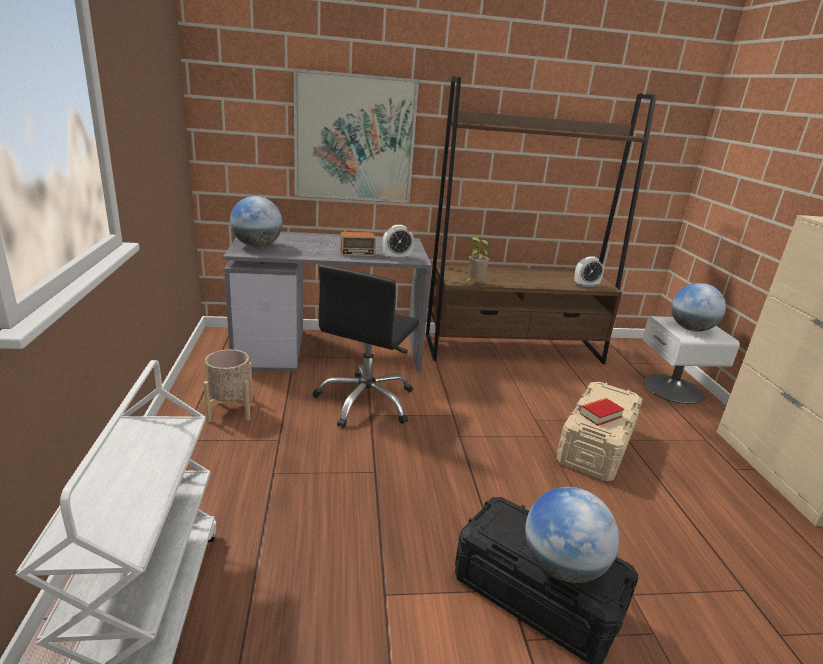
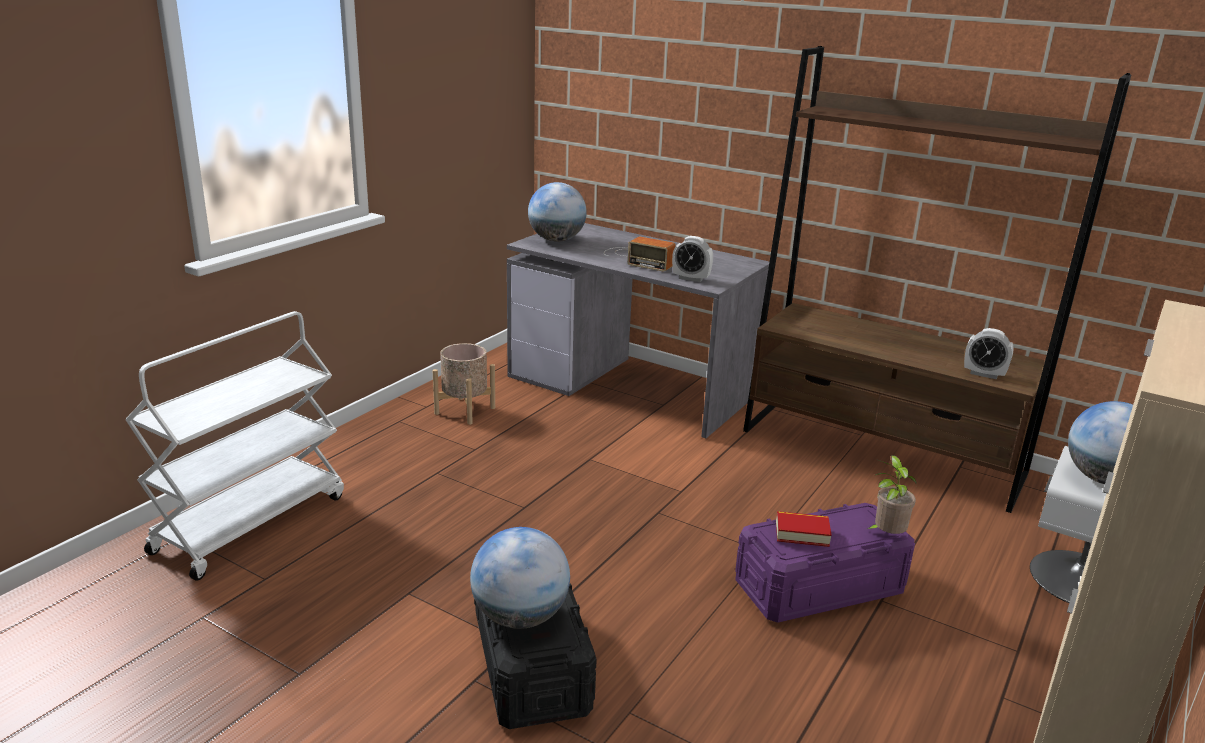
camera: 40 degrees right, 0 degrees up
picture [294,69,419,203] -> none
black office chair [313,265,419,428] -> none
potted plant [465,237,491,282] -> potted plant moved to [867,455,917,534]
beige storage box [557,382,643,481] -> purple storage box [735,503,915,623]

